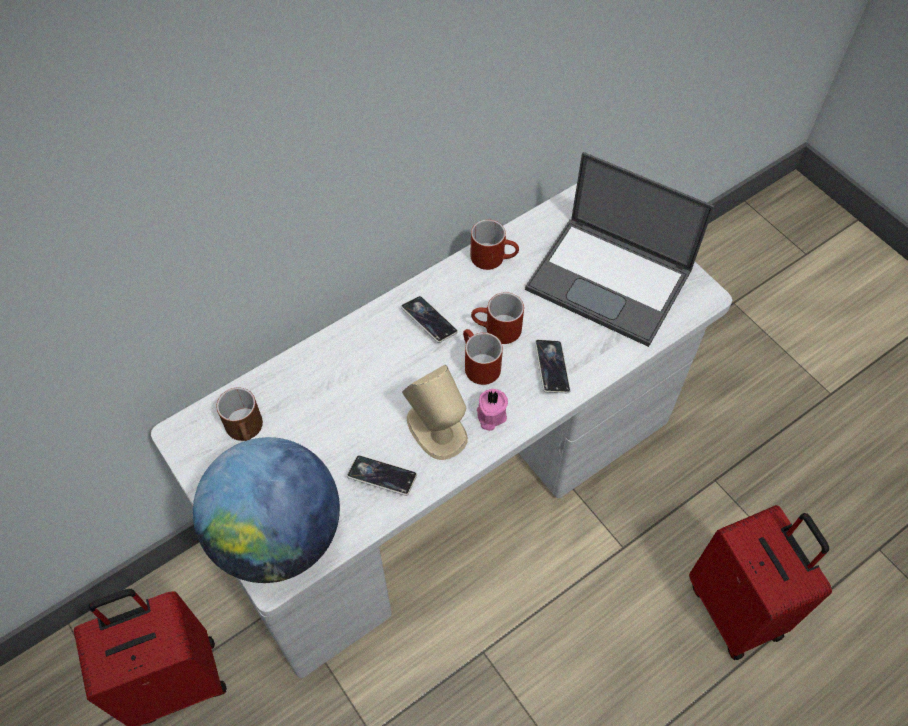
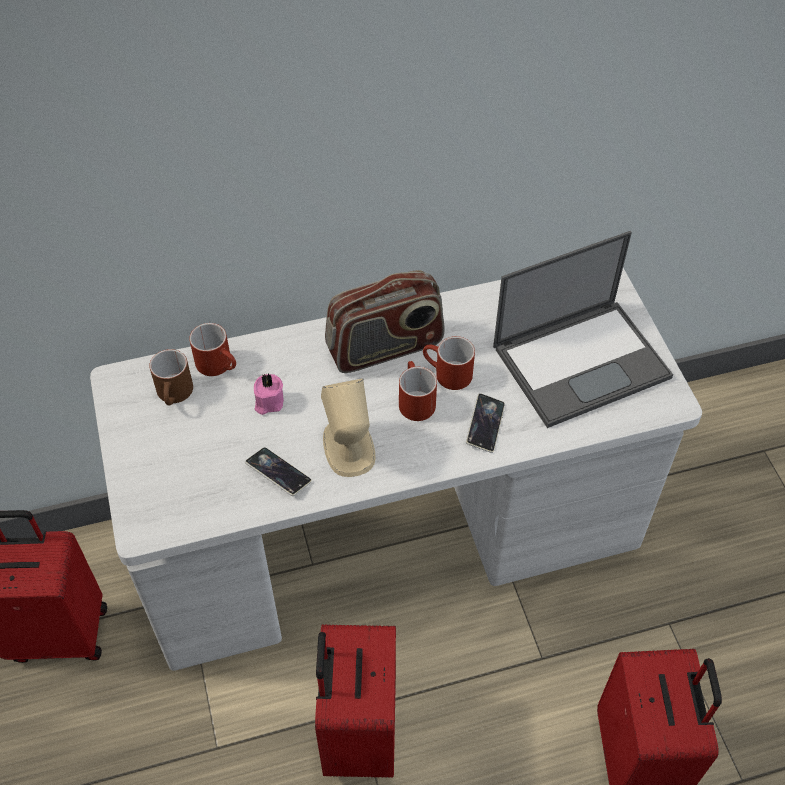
camera: 20 degrees right, 5 degrees down
globe [193,437,340,583] -> none
phone [401,296,458,343] -> radio [325,270,445,373]
red mug [470,219,519,270] -> red mug moved to [189,323,236,376]
pink candle [477,389,508,431] -> pink candle moved to [254,374,284,415]
laptop [525,152,714,347] -> laptop turned 75 degrees counterclockwise [493,231,673,428]
none -> red suitcase [315,625,396,778]

